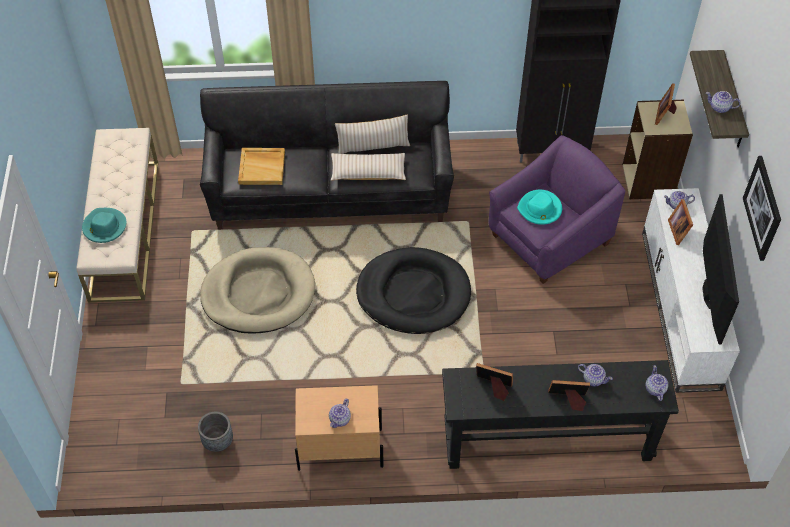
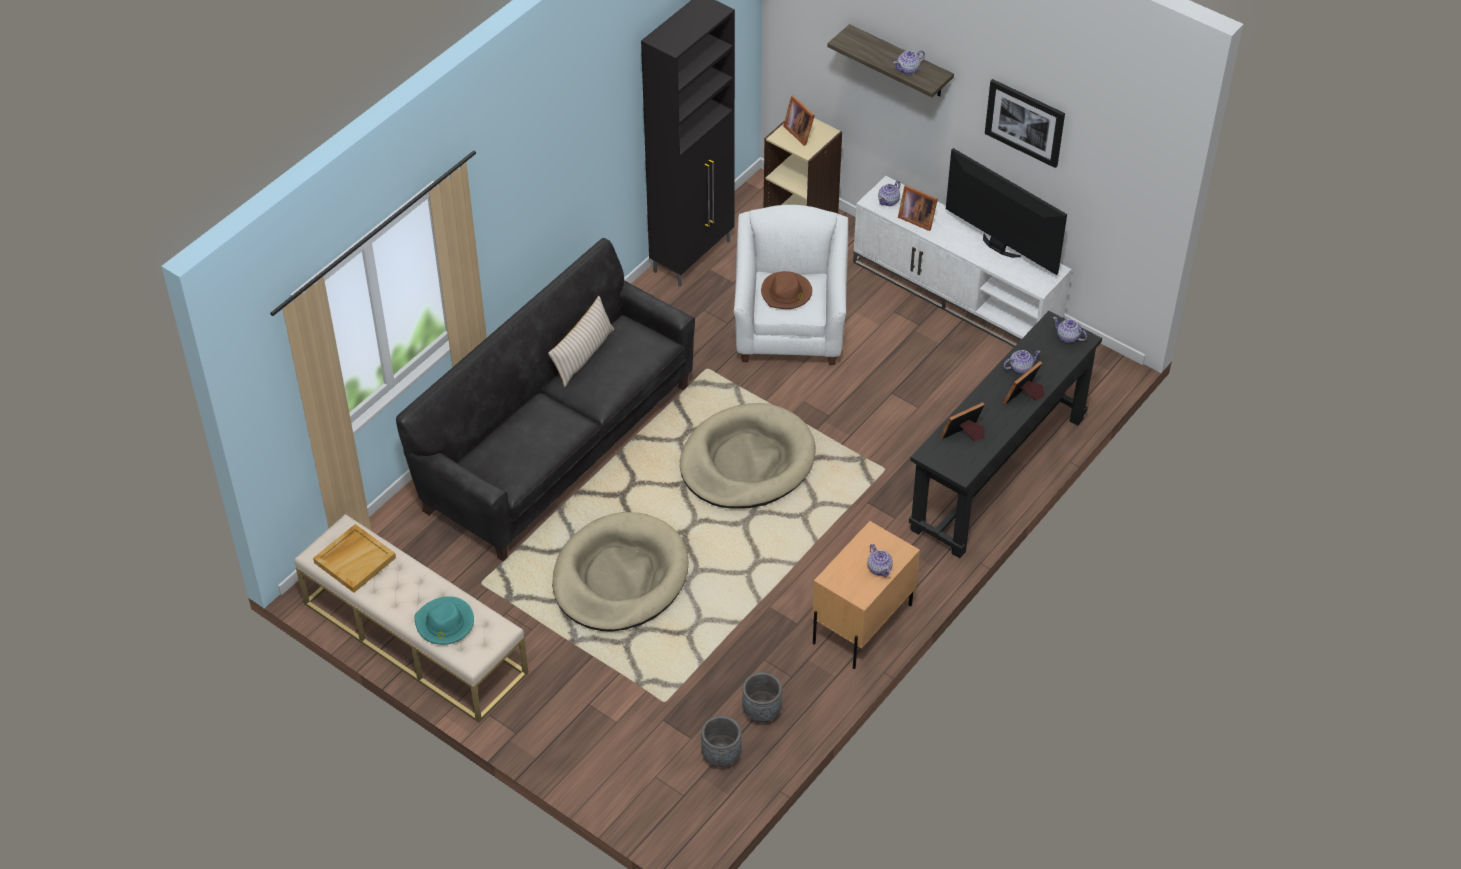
camera: 50 degrees left, 5 degrees down
beige tray [238,148,285,185] -> beige tray moved to [313,524,396,593]
beige pillow [331,153,406,181] -> none
black dog bed [356,247,471,334] -> beige dog bed [680,403,816,509]
purple armchair [488,135,625,284] -> white armchair [733,205,848,365]
turquoise hat [517,190,562,225] -> brown hat [761,271,812,309]
none -> grey planter [701,716,741,767]

